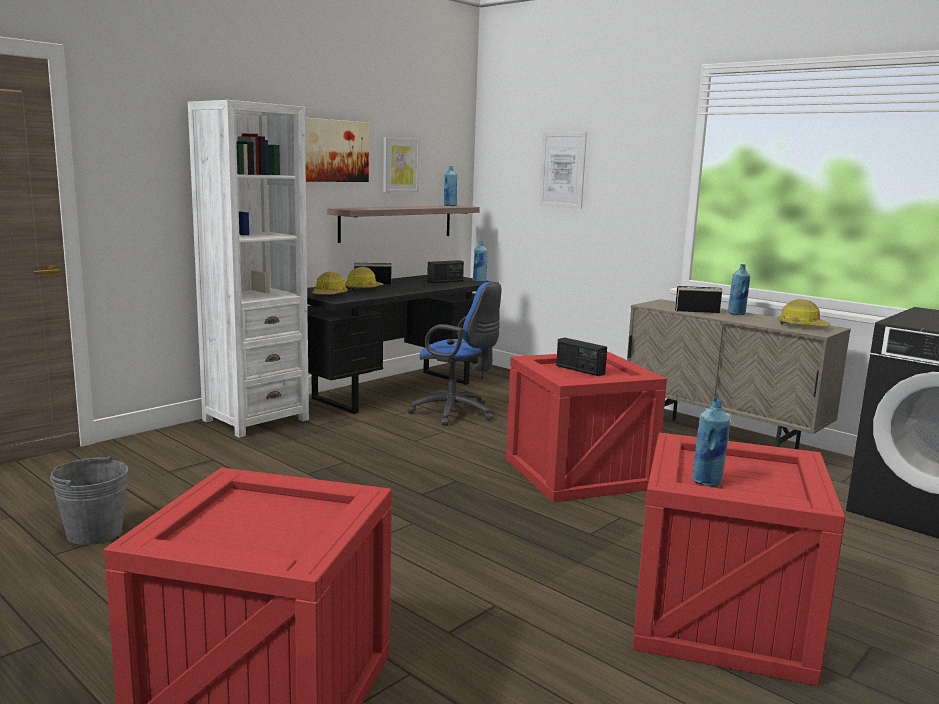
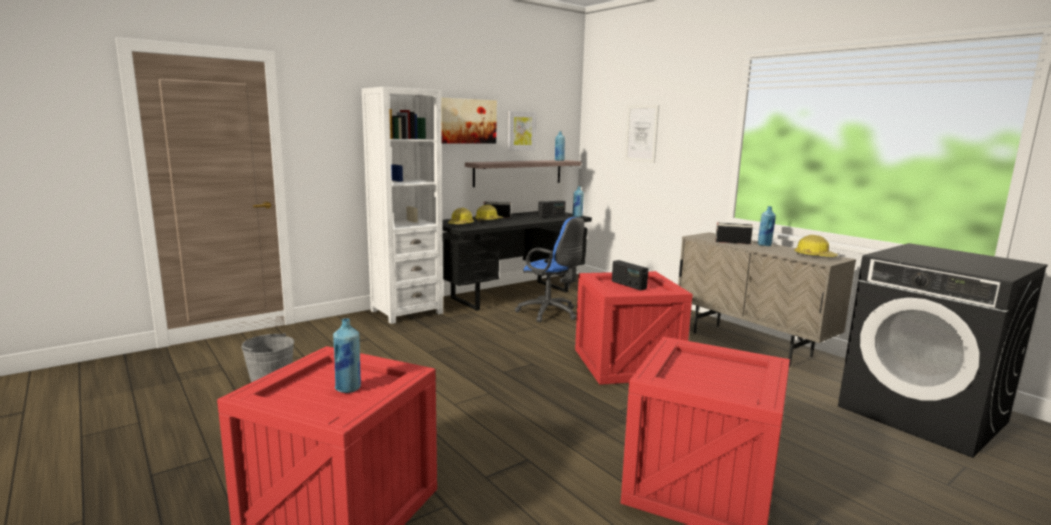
camera: 10 degrees right, 0 degrees up
blue bottle [692,398,731,487] -> blue bottle moved to [333,318,361,393]

